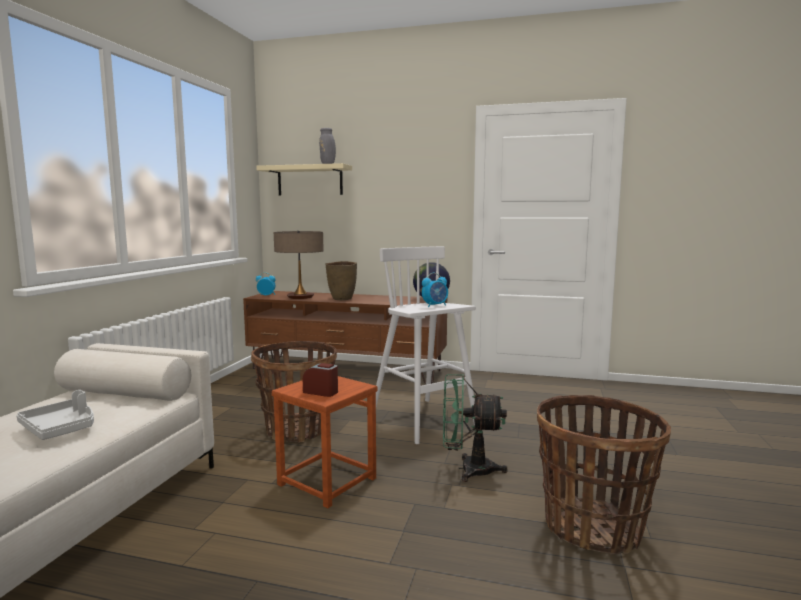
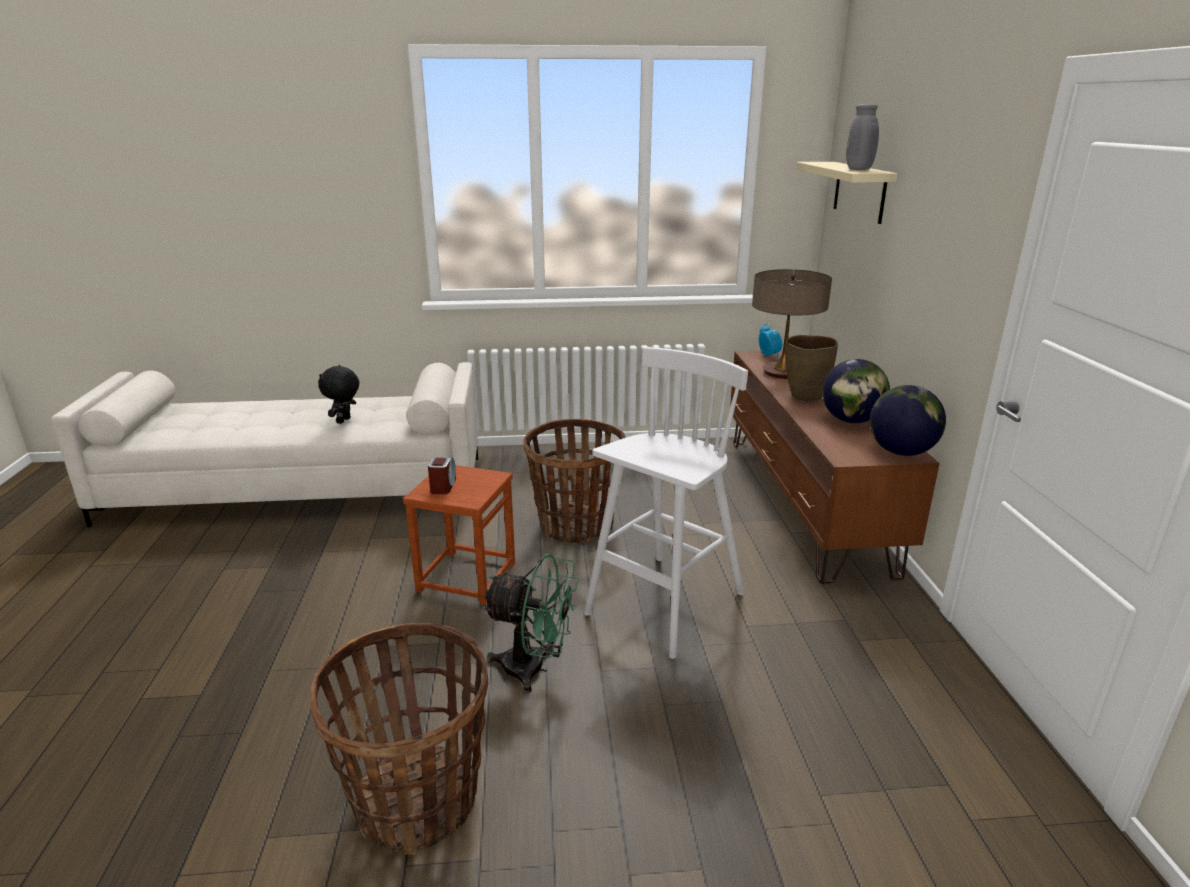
camera: 70 degrees right, 15 degrees up
grey tray [16,390,94,440] -> black plush toy [318,365,359,424]
alarm clock [422,273,448,307] -> none
green fan [443,374,508,482] -> green fan turned 120 degrees clockwise [482,554,579,693]
none -> globe [822,359,890,423]

